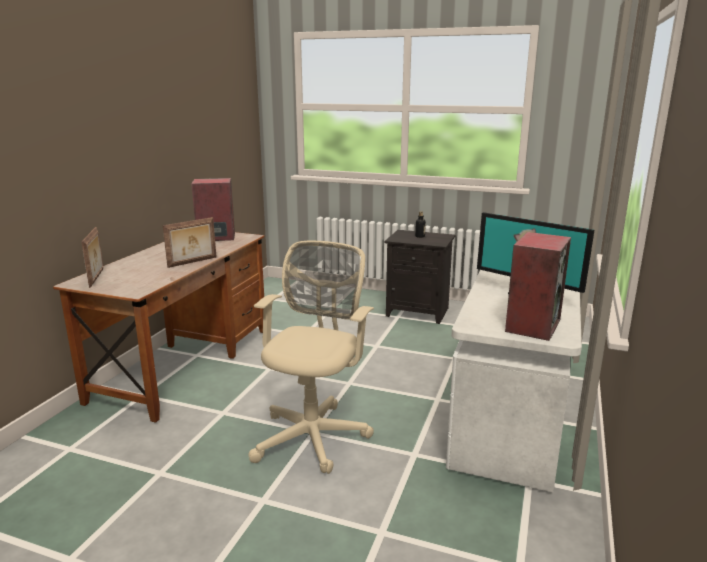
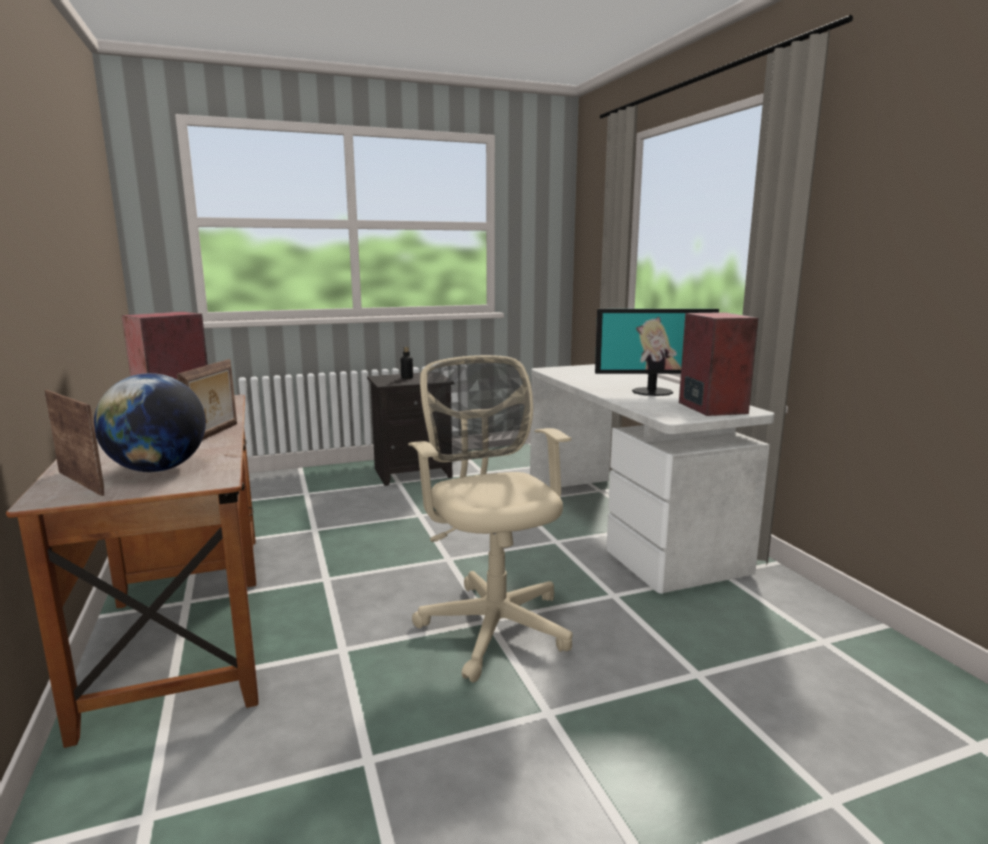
camera: 40 degrees left, 5 degrees down
none -> globe [94,373,206,472]

